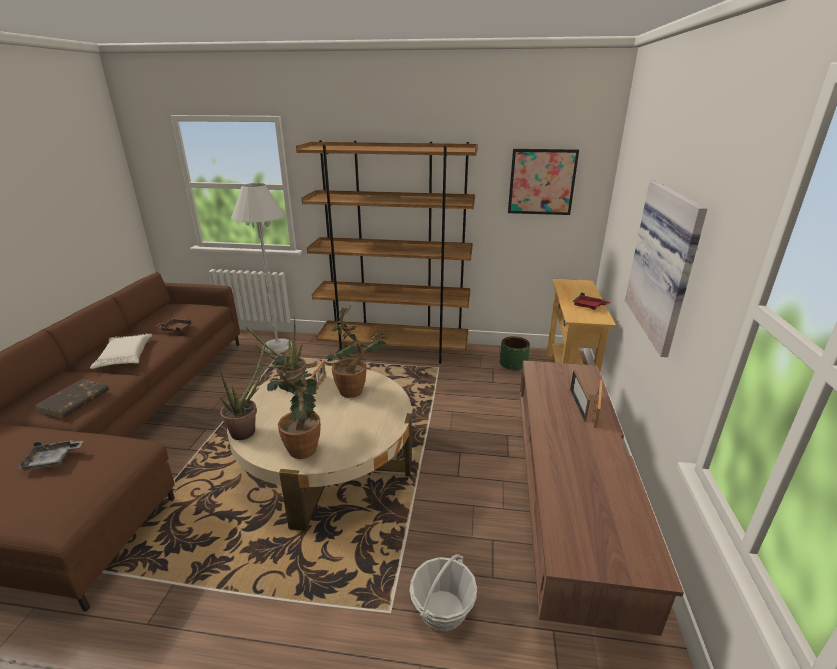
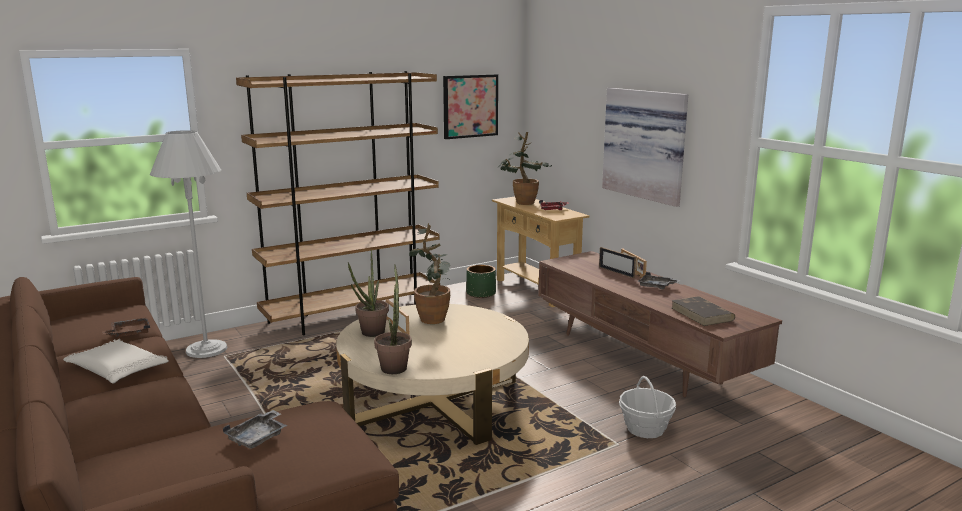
camera: 40 degrees left, 10 degrees down
brown book [34,379,109,419] -> brown book moved to [672,296,735,326]
potted plant [267,350,321,459] -> potted plant moved to [498,132,552,205]
none -> grey tray [637,272,680,289]

